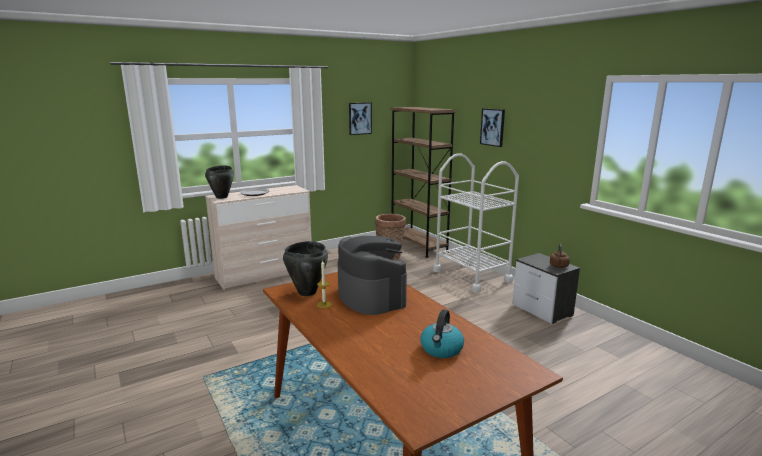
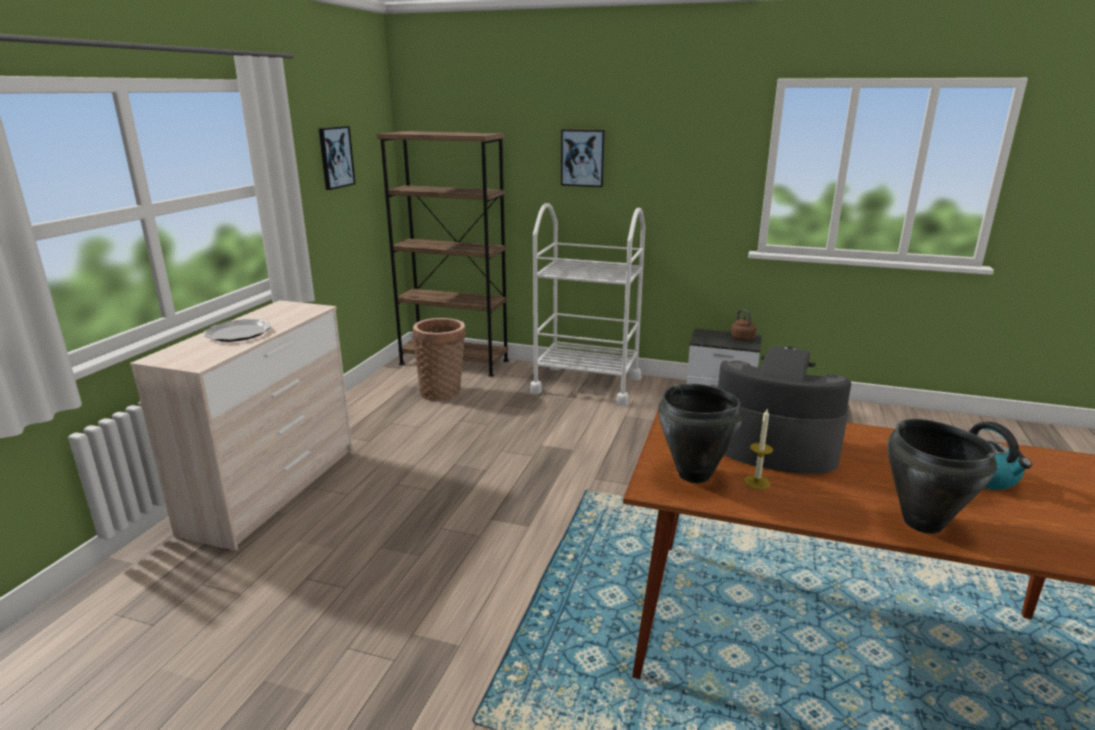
camera: 40 degrees left, 5 degrees up
black cooking pot [205,165,234,199] -> black cooking pot moved to [888,419,997,534]

